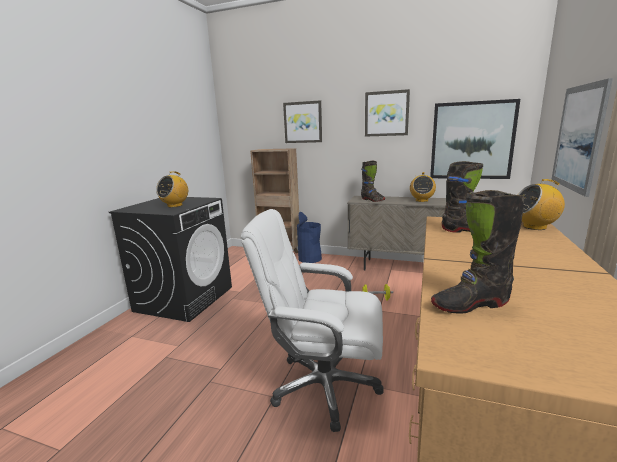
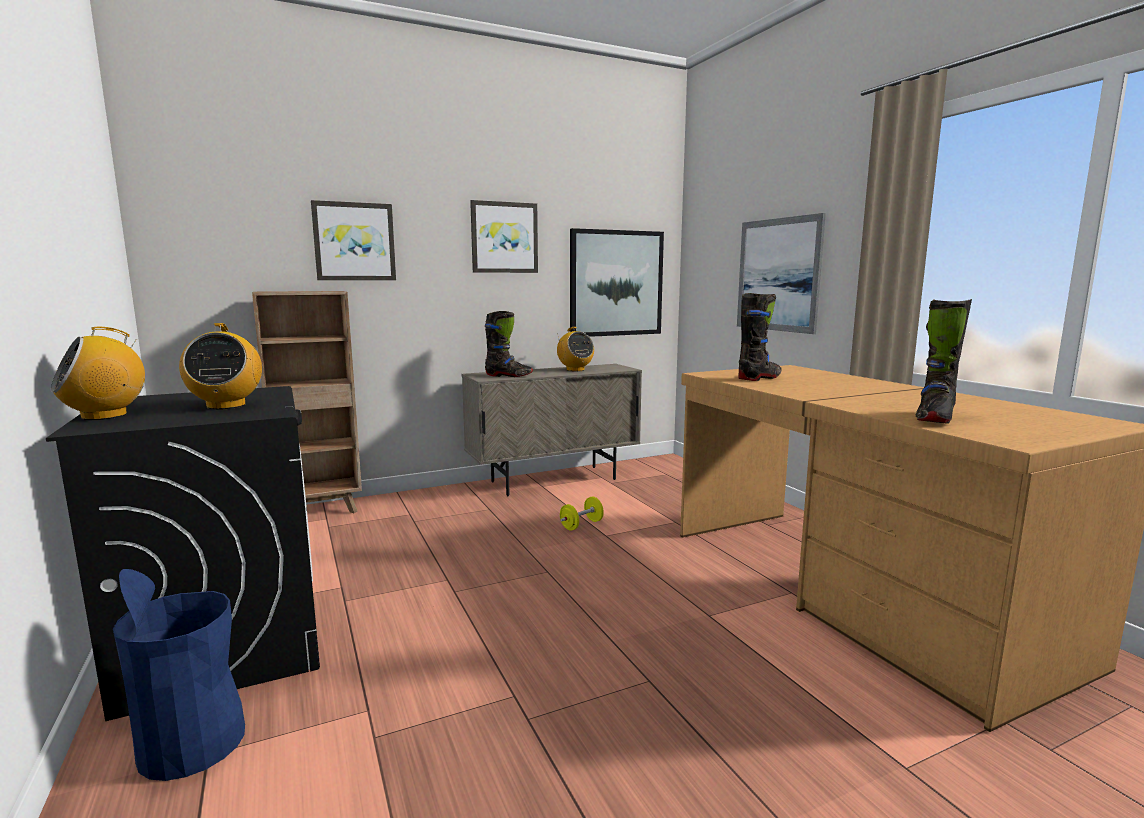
camera: 45 degrees left, 5 degrees down
white office chair [241,209,384,432] -> none
blue trash can [297,212,322,263] -> blue trash can moved to [113,569,245,781]
radio [518,179,565,230] -> radio moved to [51,327,145,420]

